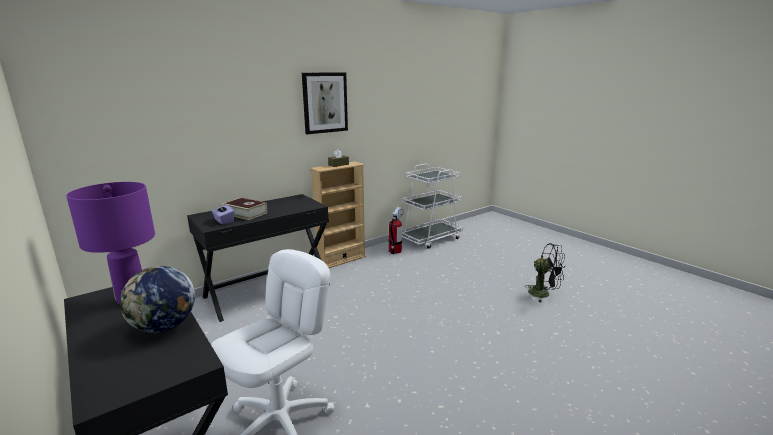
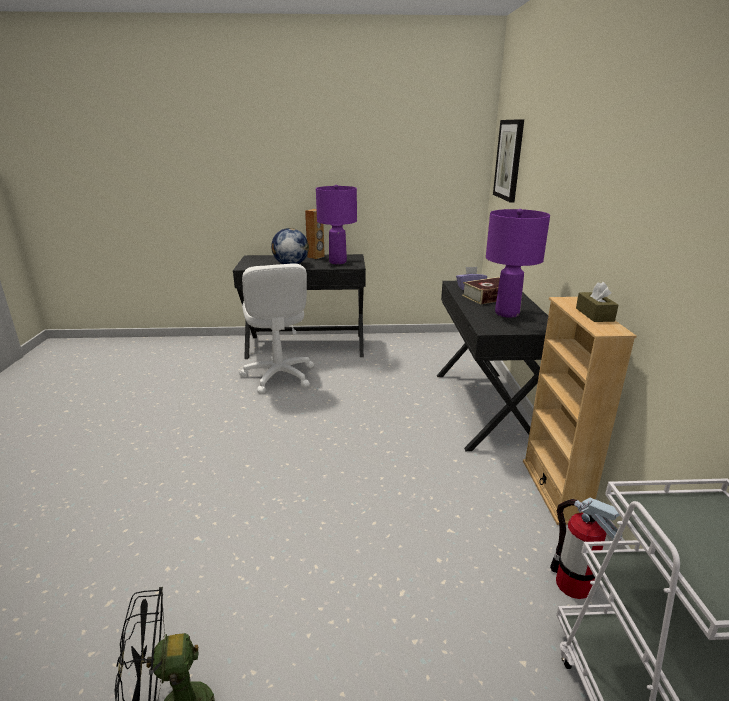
camera: 125 degrees right, 5 degrees up
picture [302,73,348,134] -> picture moved to [493,119,524,202]
none -> brown speaker [305,209,325,259]
none -> purple table lamp [486,209,550,318]

